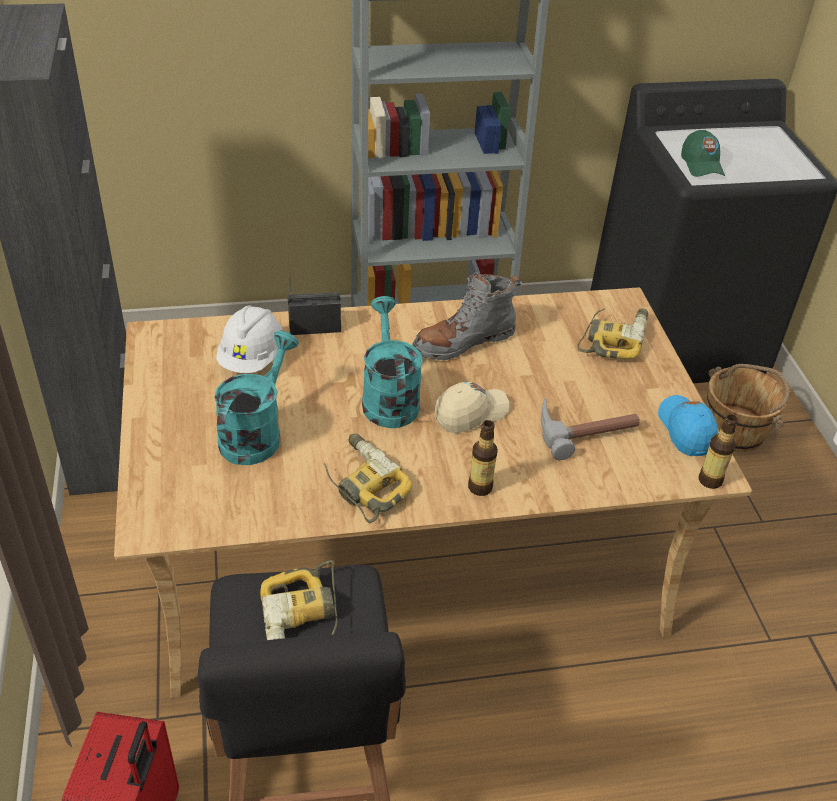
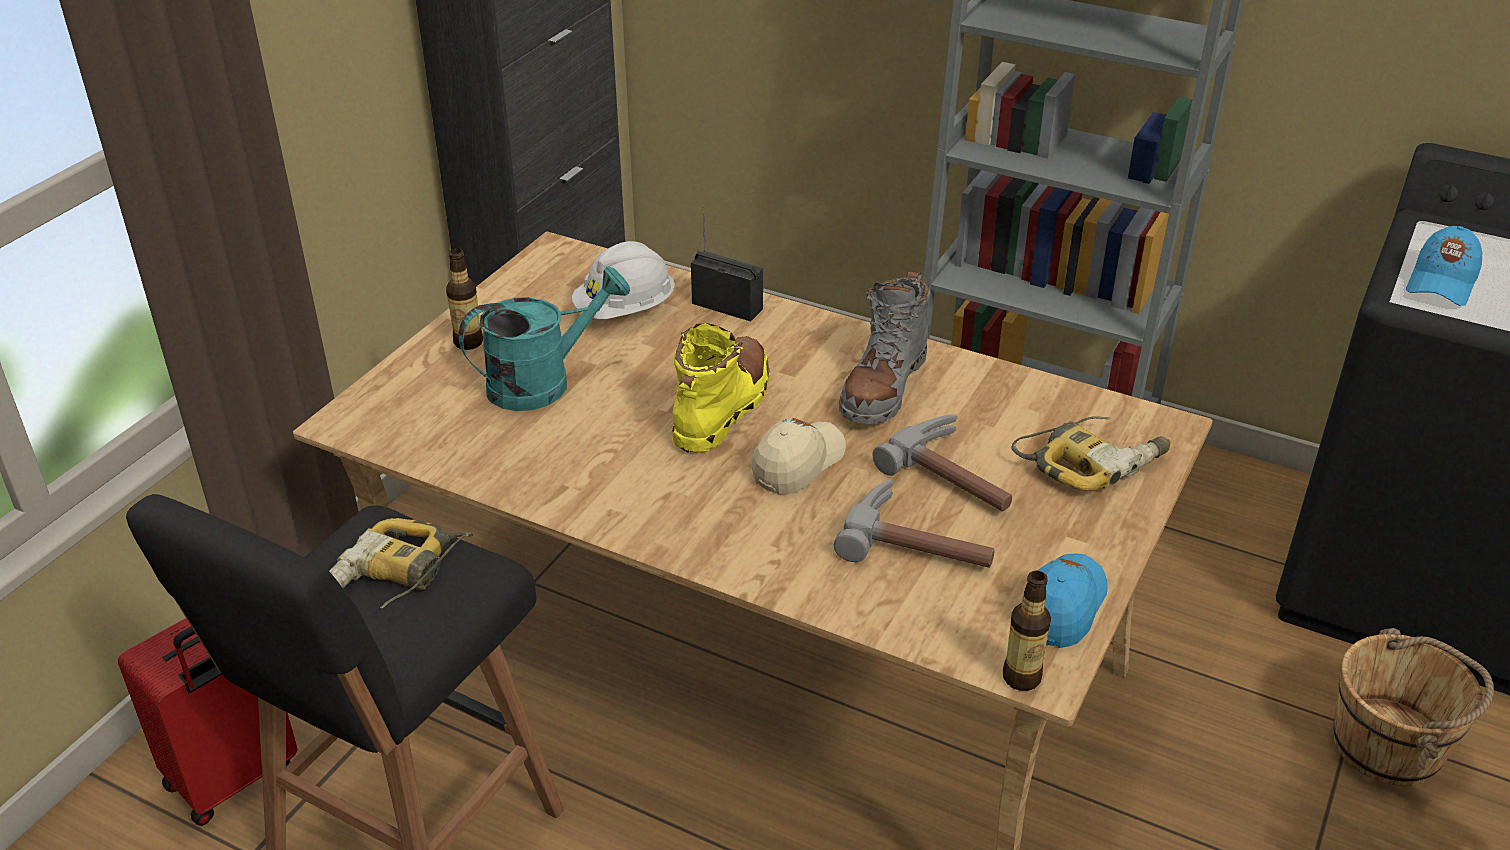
camera: 40 degrees right, 5 degrees down
power drill [324,433,413,523] -> none
turquoise watering can [362,296,423,428] -> yellow boot [672,323,770,453]
grey boot [412,271,523,360] -> grey boot turned 75 degrees counterclockwise [839,271,931,424]
beige cap [435,382,510,433] -> beige cap turned 60 degrees counterclockwise [752,418,846,495]
bottle [468,420,498,496] -> bottle moved to [446,248,483,350]
green cap [681,130,725,177] -> blue cap [1406,226,1482,306]
none -> hammer [872,414,1012,512]

